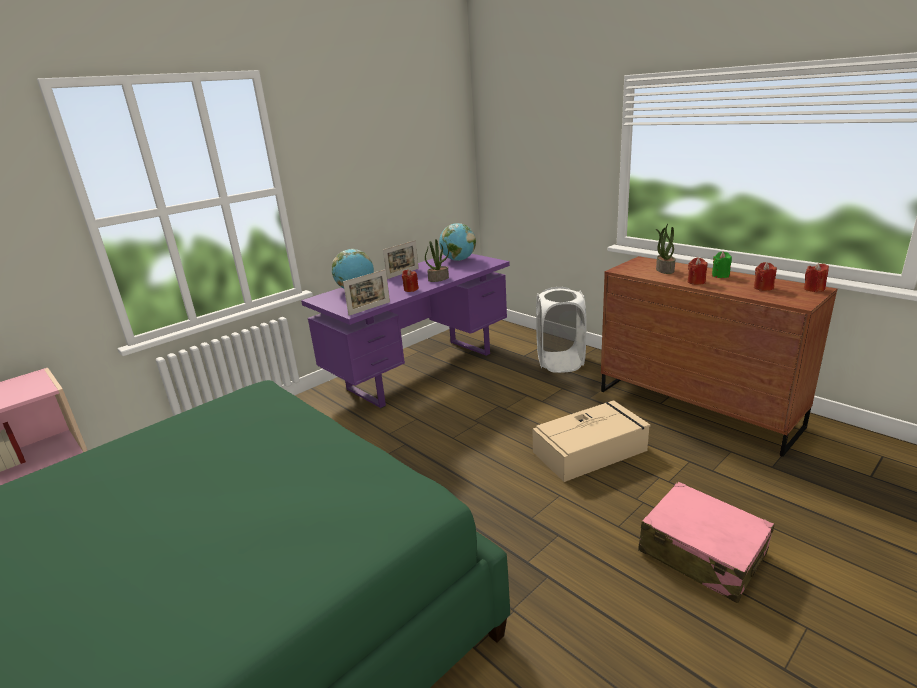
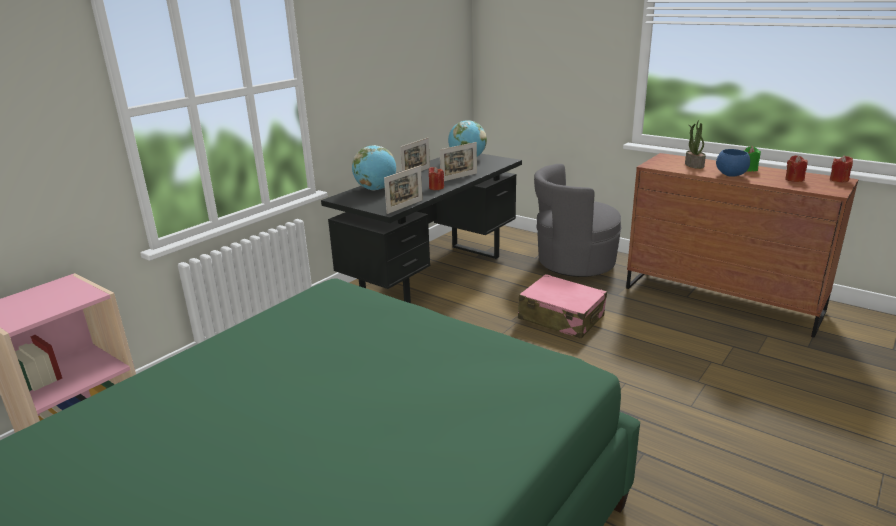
camera: 10 degrees left, 0 degrees up
purple desk [301,254,510,409] -> black desk [321,154,522,303]
potted plant [425,239,449,282] -> picture frame [440,142,477,181]
beige storage box [532,400,651,482] -> none
white laundry basket [536,287,587,373] -> grey armchair [534,164,621,277]
pink suitcase [638,481,774,603] -> pink suitcase moved to [518,274,607,339]
red candle [688,258,707,285] -> blue bowl [716,149,750,177]

